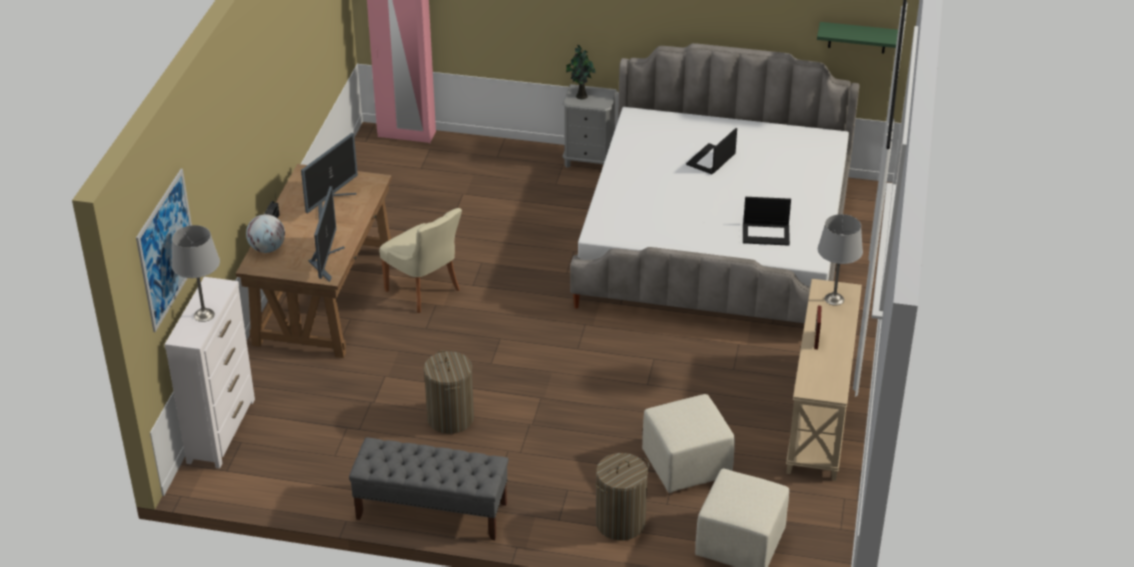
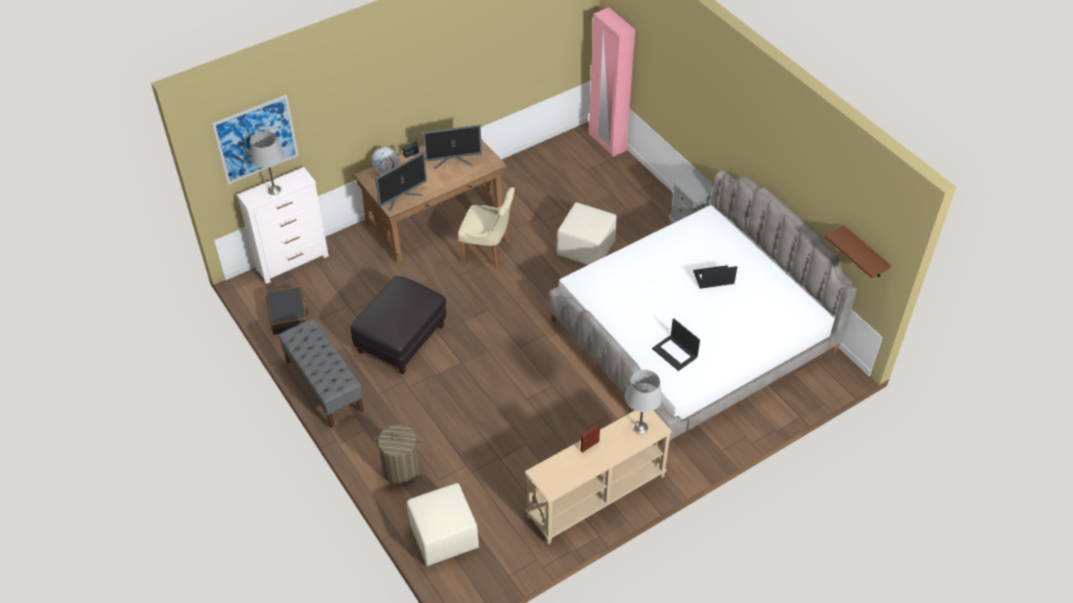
camera: 45 degrees right, 10 degrees up
beige chair [379,208,462,313] -> beige chair turned 75 degrees counterclockwise [458,187,515,269]
laundry basket [424,350,474,434] -> black ottoman [350,276,446,374]
potted plant [566,45,596,99] -> none
beige ottoman [642,394,735,493] -> beige ottoman moved to [557,203,617,265]
green shelf [817,22,898,54] -> brown shelf [824,225,891,278]
none -> black suitcase [266,286,308,335]

